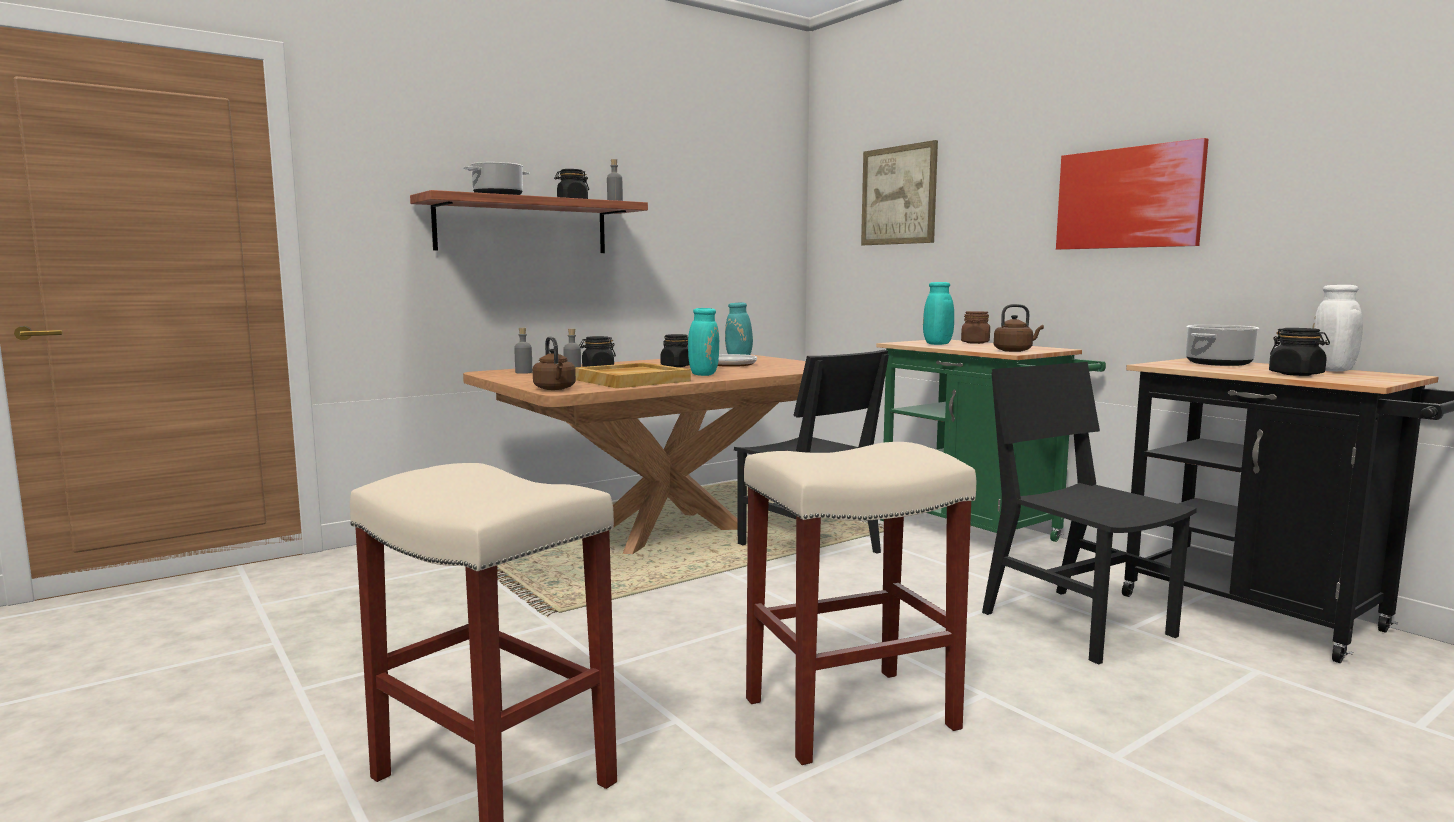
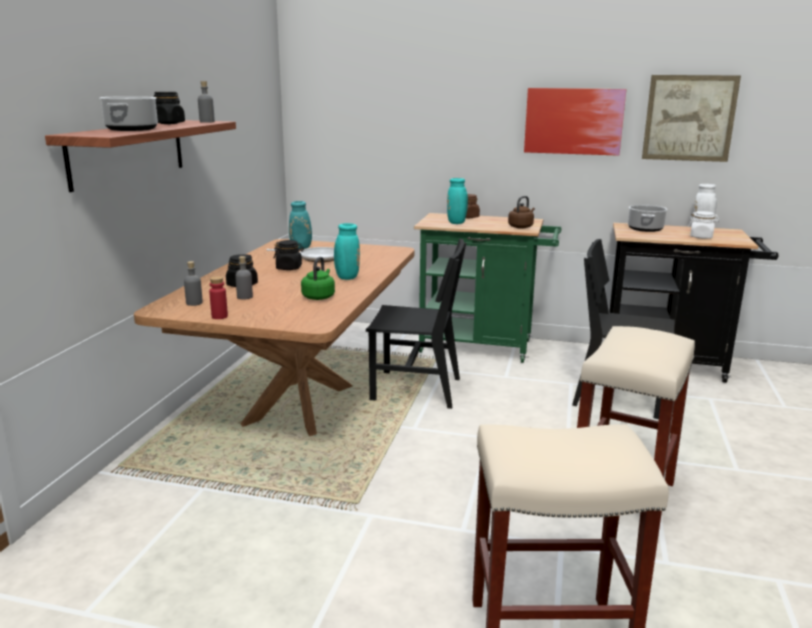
camera: 40 degrees left, 10 degrees up
brown kettle [533,336,576,390] -> none
beige tray [575,362,691,388] -> green kettle [301,257,335,300]
picture [861,140,938,245] -> picture moved to [642,75,741,162]
black jar [1269,328,1330,376] -> white jar [688,211,719,239]
none -> red bottle [209,276,228,319]

